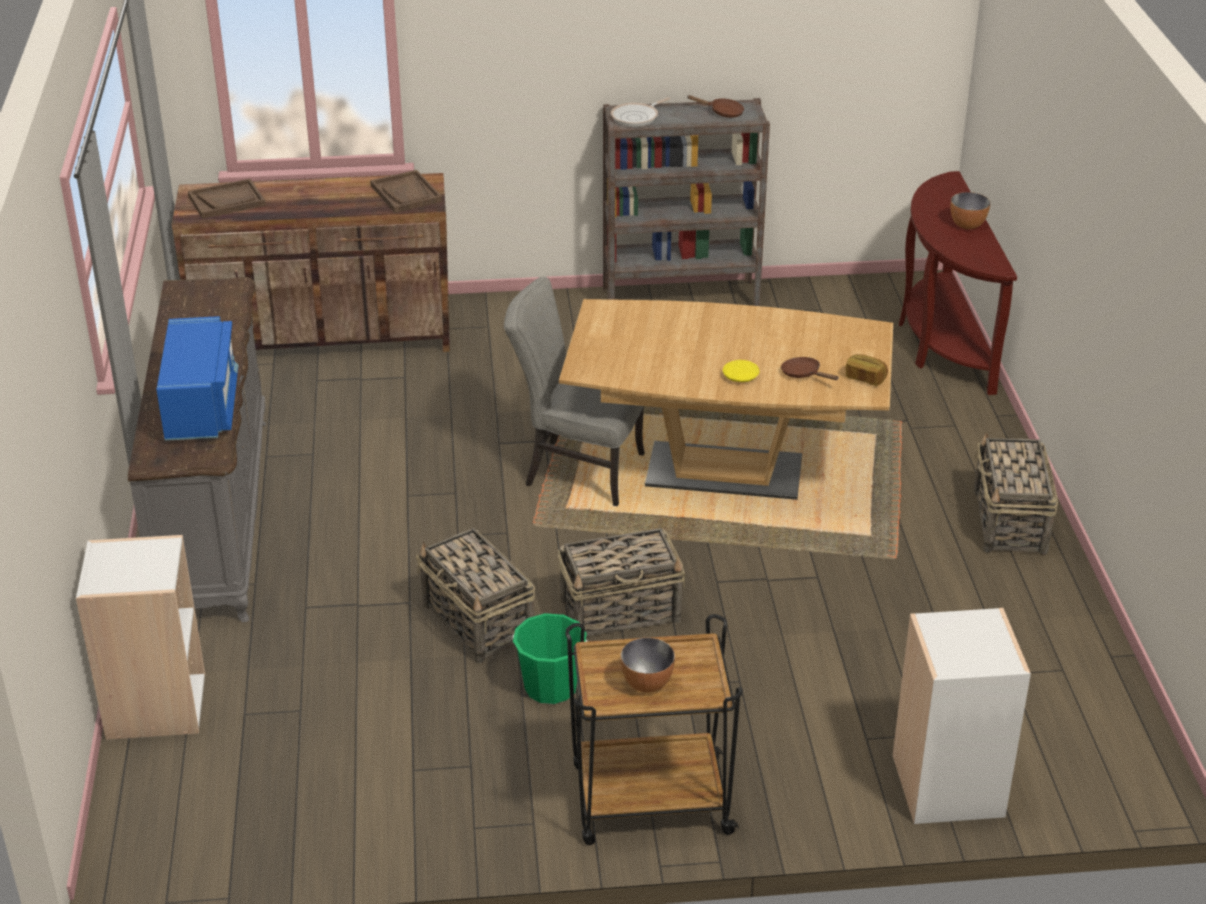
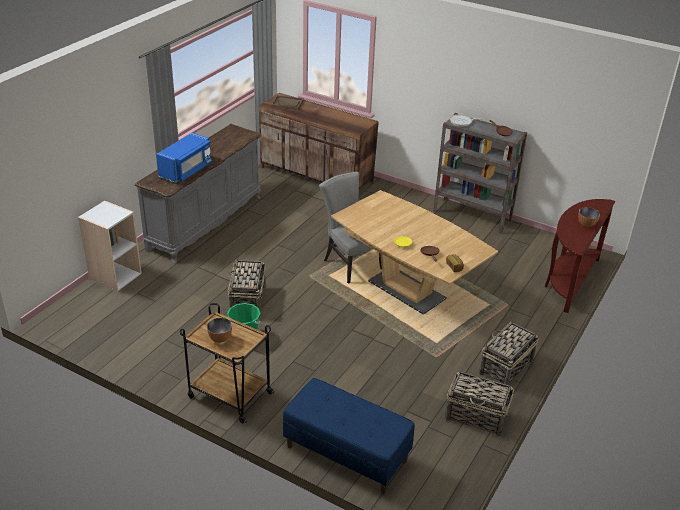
camera: 35 degrees right, 0 degrees up
brown tray [370,170,442,213] -> none
basket [558,528,685,636] -> basket moved to [445,371,514,437]
bookcase [893,608,1031,824] -> blue bench [283,378,415,494]

